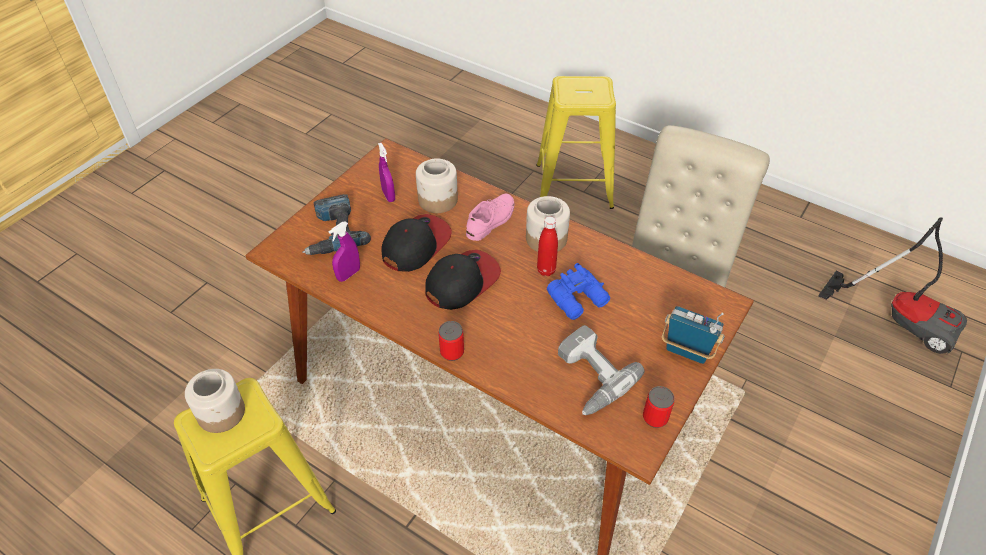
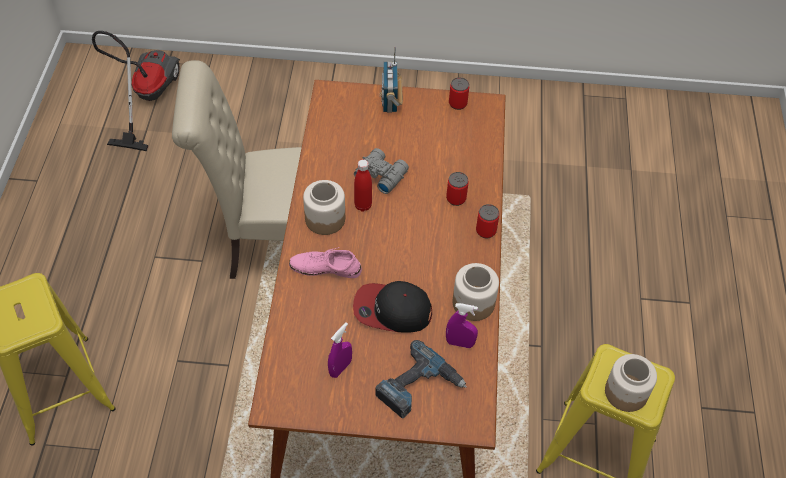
camera: 120 degrees left, 5 degrees up
jar [416,158,458,213] -> jar moved to [453,263,499,321]
cap [425,250,501,310] -> none
blue binoculars [547,263,610,320] -> grey binoculars [354,148,409,194]
power drill [558,325,644,415] -> none
none -> can [446,172,469,206]

